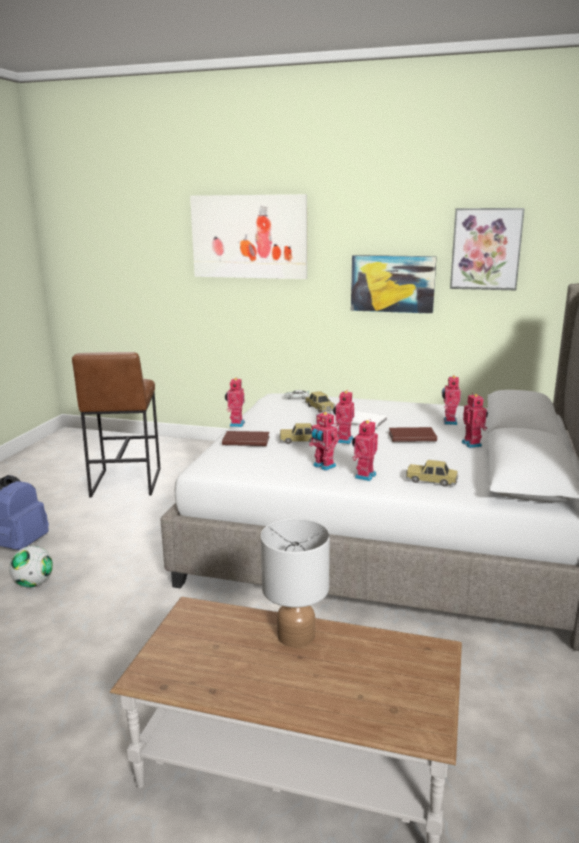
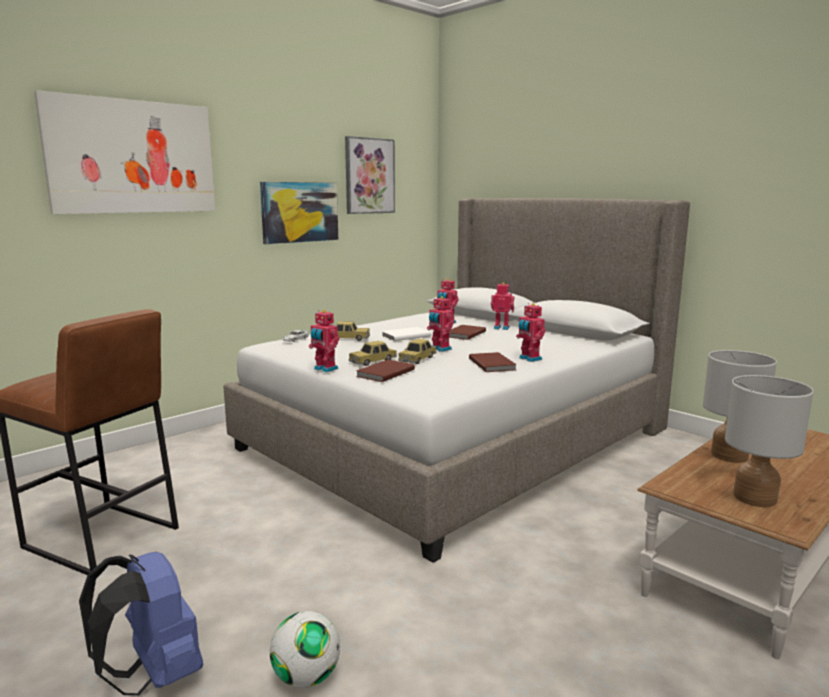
camera: 60 degrees left, 5 degrees down
toy robot [309,411,339,471] -> brown book [469,352,517,372]
toy car [406,460,459,487] -> toy car moved to [349,341,397,366]
none -> grey table lamp [725,375,814,507]

